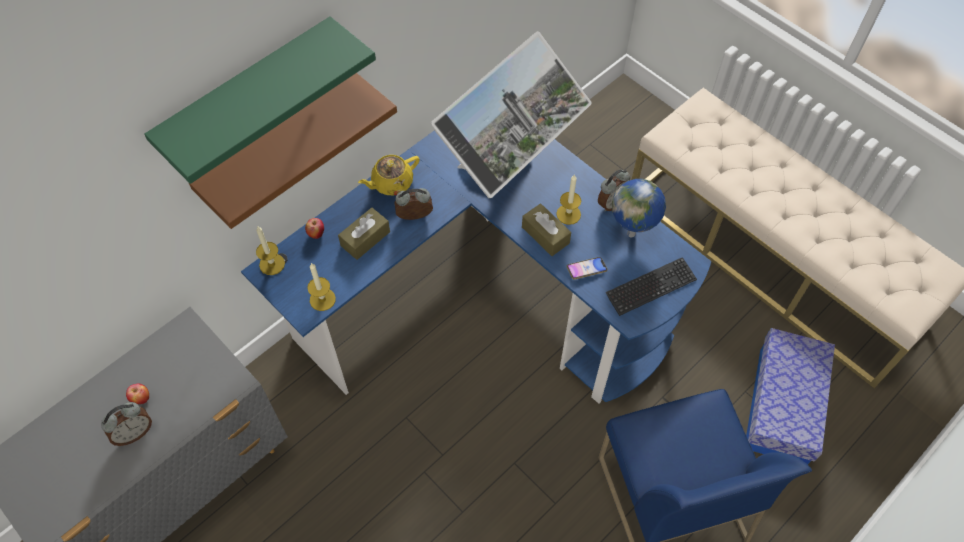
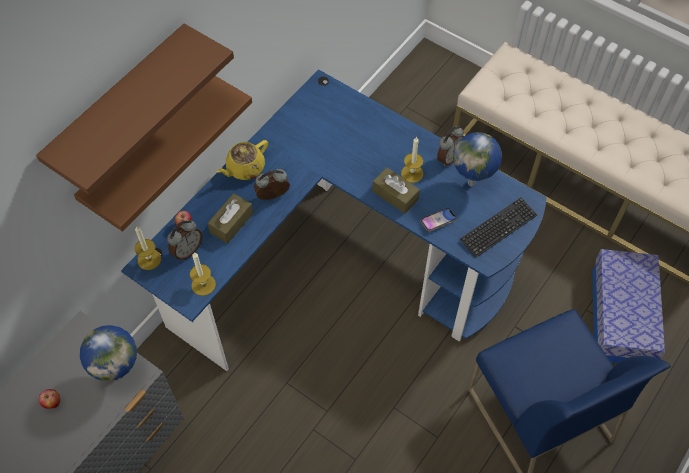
camera: 10 degrees left, 0 degrees up
alarm clock [101,402,152,446] -> alarm clock moved to [167,220,203,260]
green shelf [144,16,376,184] -> brown shelf [36,23,234,195]
monitor [430,31,592,198] -> none
none -> globe [80,325,137,381]

